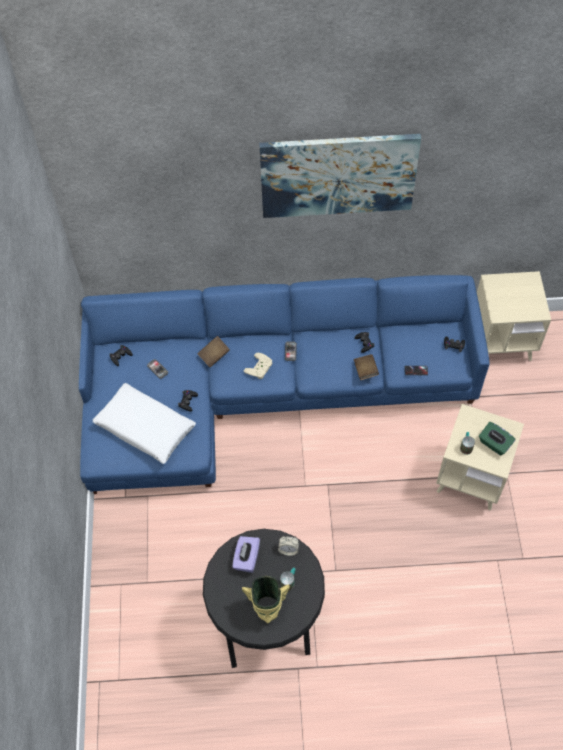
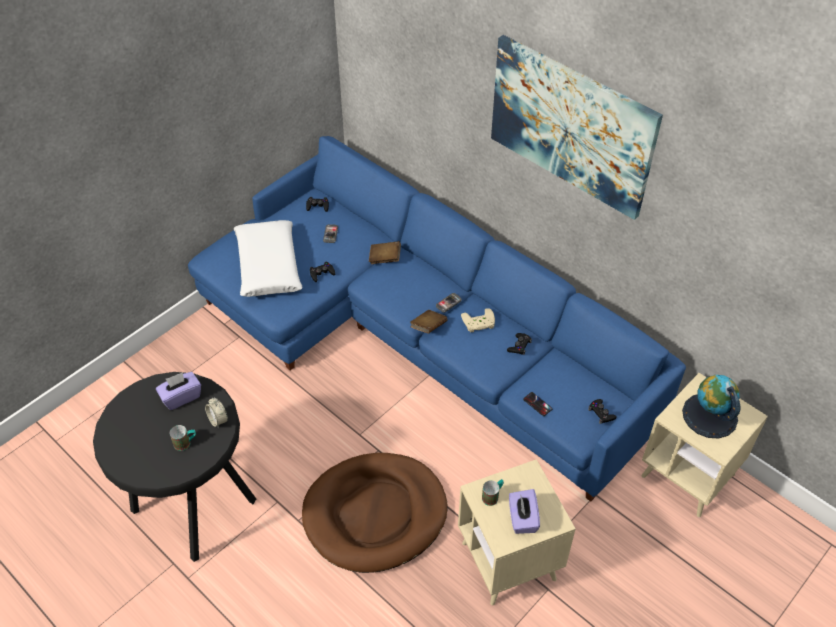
camera: 45 degrees right, 10 degrees down
vase [242,576,290,623] -> none
beige game controller [243,353,272,379] -> beige game controller moved to [461,308,495,333]
brown book [354,354,379,380] -> brown book moved to [410,310,447,334]
green tissue box [479,422,515,455] -> purple tissue box [509,489,540,534]
none -> brown dog bed [302,453,448,573]
none -> globe [682,375,740,439]

